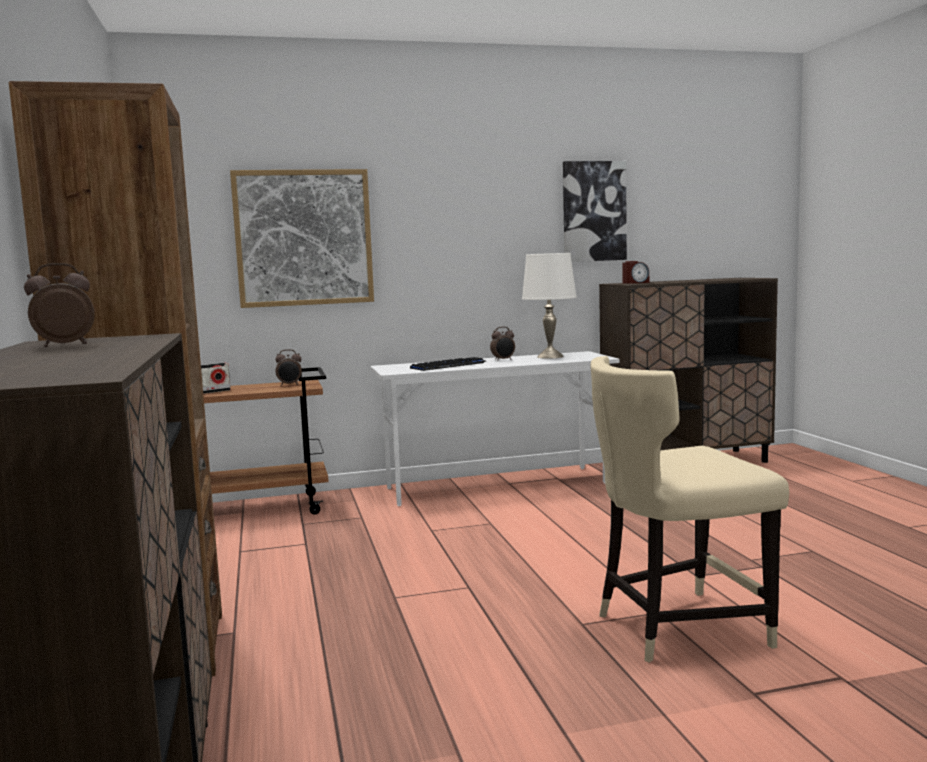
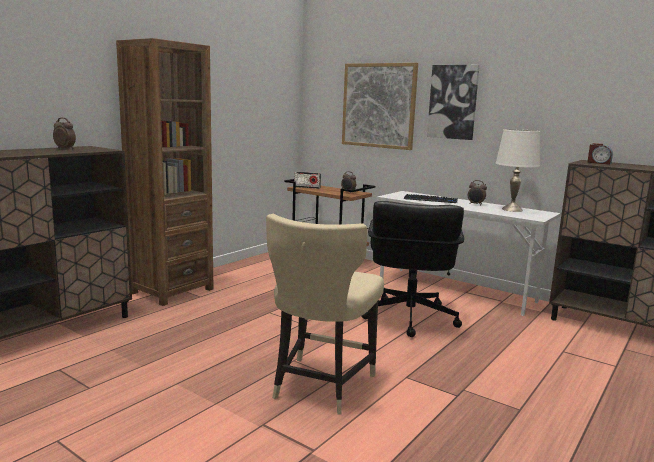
camera: 50 degrees right, 5 degrees up
picture [563,161,627,262] -> picture moved to [427,65,480,140]
beige chair [590,356,789,663] -> beige chair turned 105 degrees counterclockwise [266,214,384,414]
none -> black office chair [361,201,464,337]

